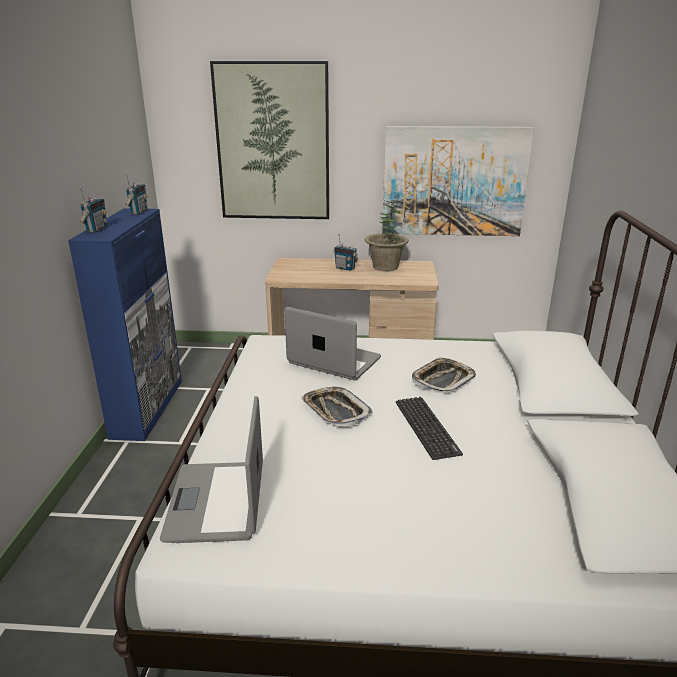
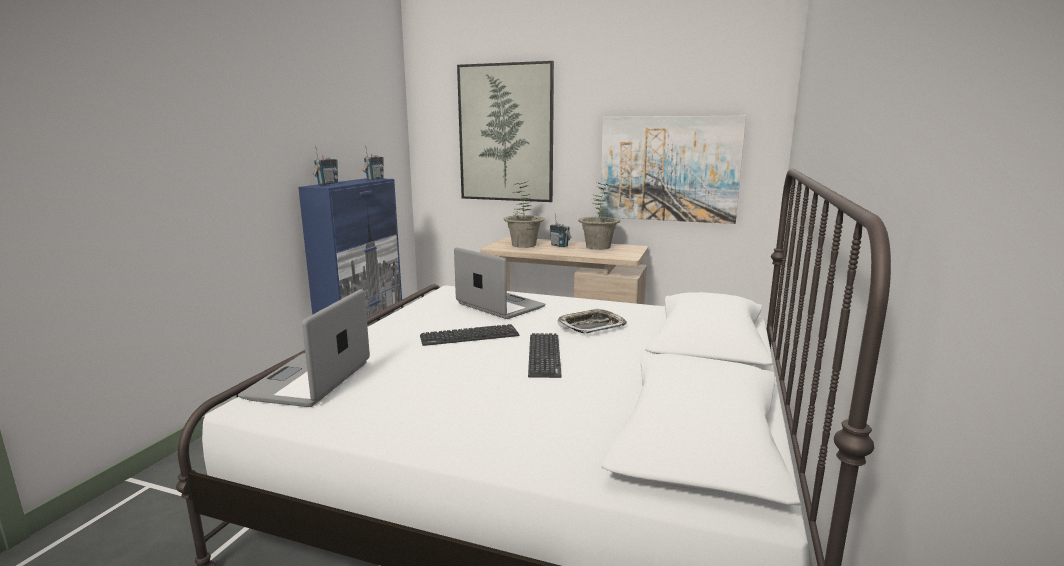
camera: 15 degrees right, 10 degrees down
tray [301,387,373,427] -> keyboard [420,324,519,346]
none -> potted plant [503,181,545,248]

